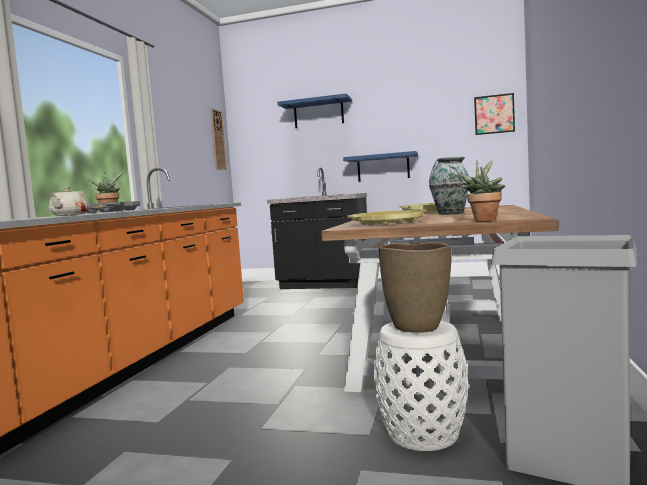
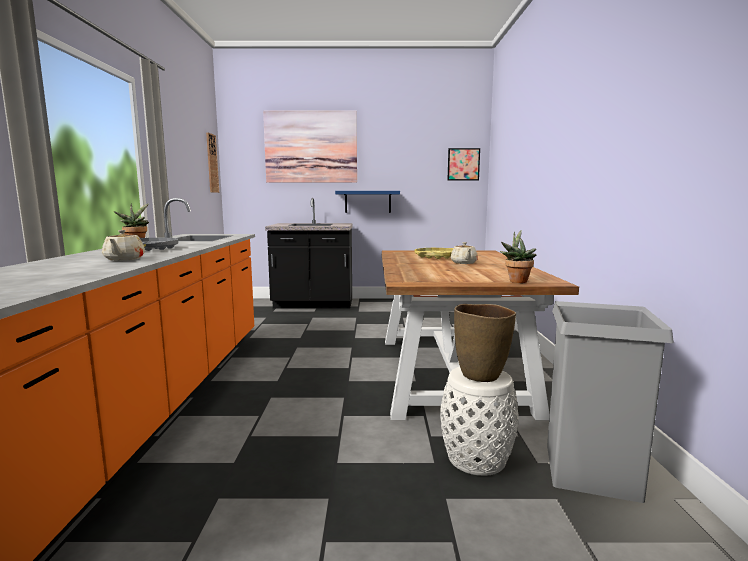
camera: 15 degrees left, 5 degrees up
blue shelf [277,94,352,128] -> picture [263,111,357,183]
yellow tray [347,210,427,226] -> none
vase [429,157,469,215] -> beige teapot [451,242,478,264]

